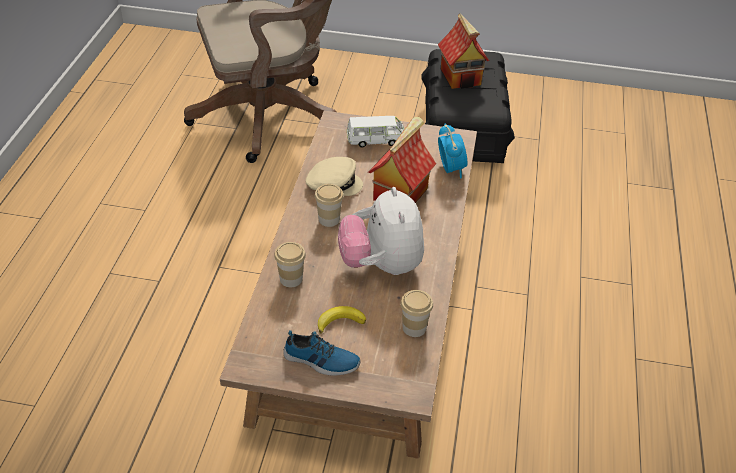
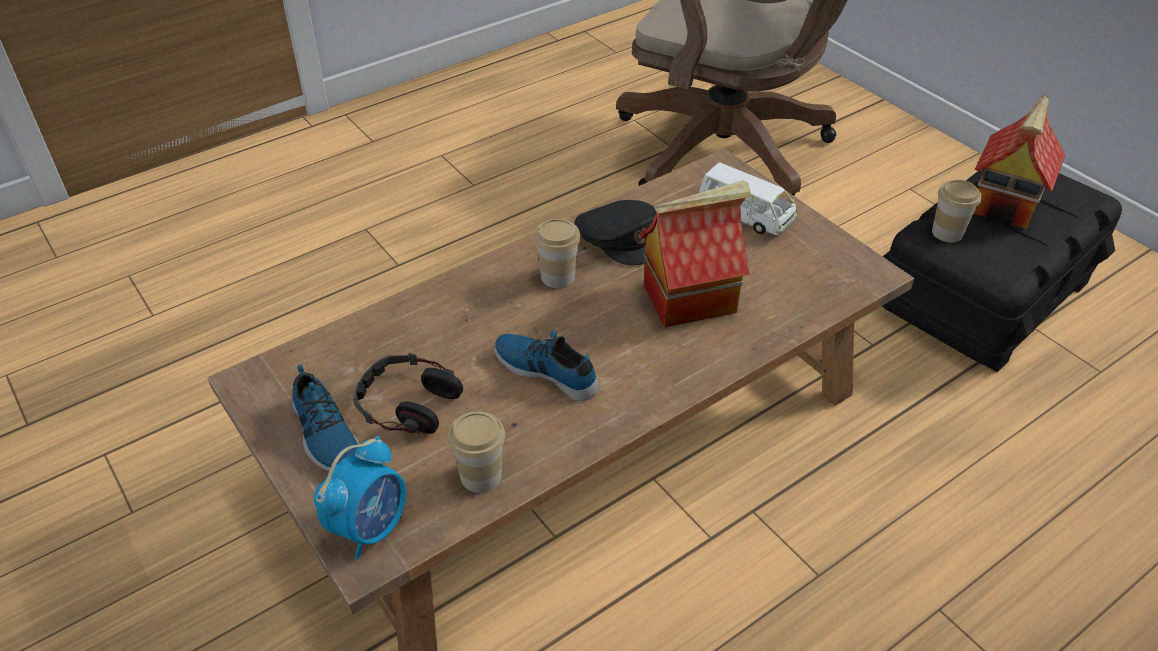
camera: 45 degrees right, 0 degrees up
cup [274,242,306,287] -> cup moved to [932,180,982,243]
beige cap [306,157,363,196] -> black cap [574,200,657,265]
banana [318,306,366,334] -> headphones [353,353,463,434]
plush toy [338,187,424,275] -> shoe [494,330,599,401]
alarm clock [438,123,467,178] -> alarm clock moved to [314,436,406,560]

